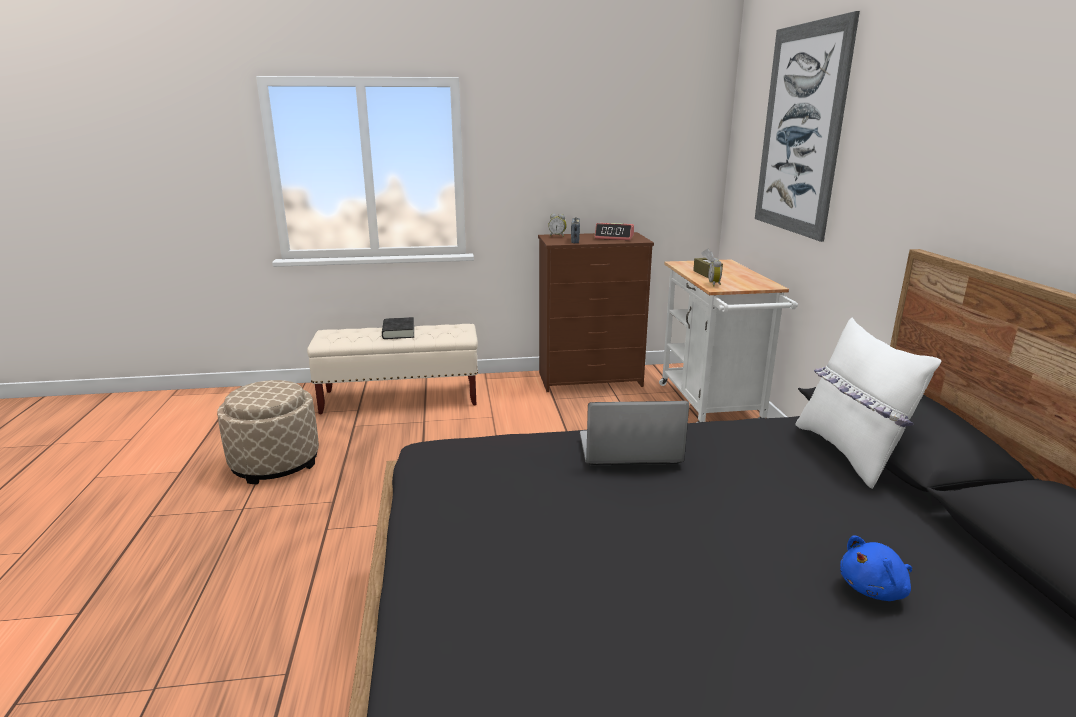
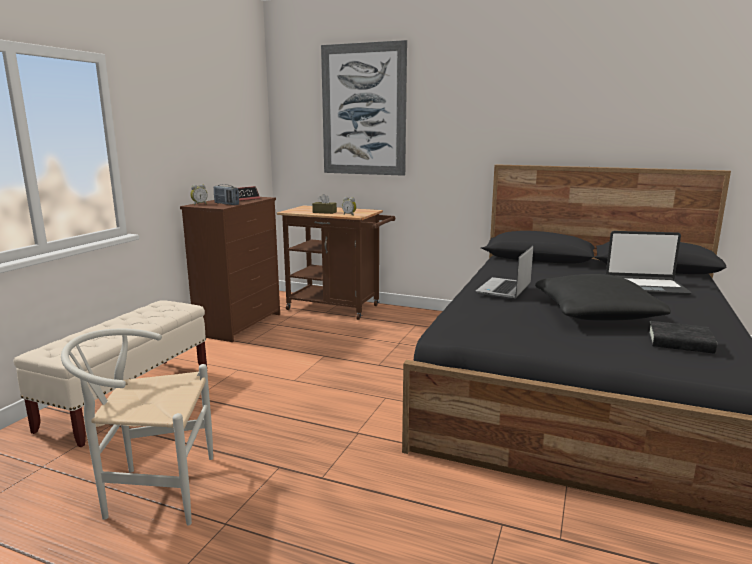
camera: 60 degrees left, 5 degrees down
beige ottoman [217,380,319,484] -> white chair [61,329,213,526]
black book [382,317,414,339] -> black book moved to [648,321,717,354]
white cart [659,260,798,423] -> brown cart [277,205,395,320]
white pillow [795,318,941,489] -> none
blue plush toy [840,535,912,601] -> laptop [606,231,691,295]
none -> black pillow [535,274,671,321]

